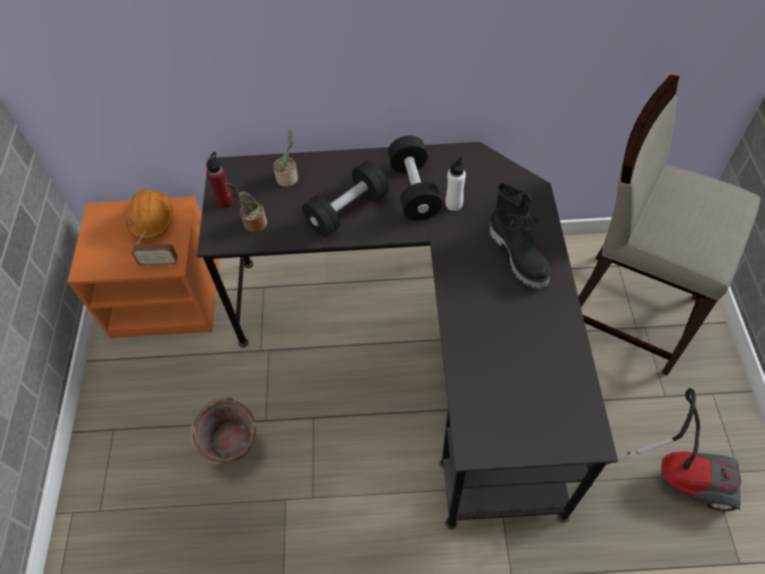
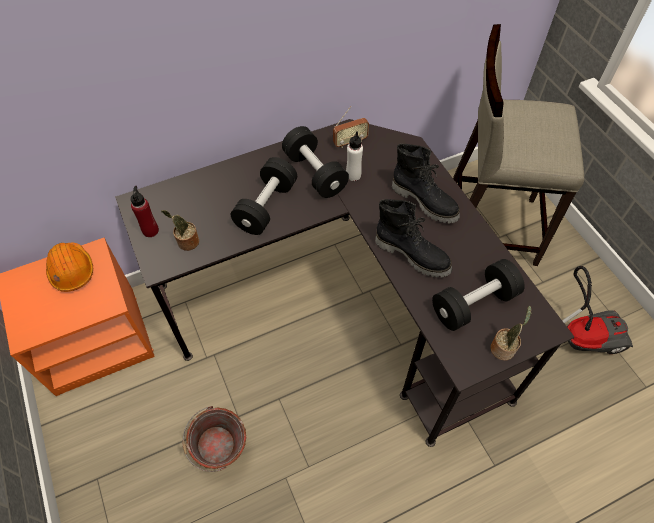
camera: 25 degrees left, 0 degrees up
radio [132,230,177,267] -> radio moved to [333,106,369,148]
potted plant [273,128,298,187] -> potted plant moved to [490,306,532,361]
none -> black boot [375,199,452,278]
none -> black dumbbell [432,259,525,331]

